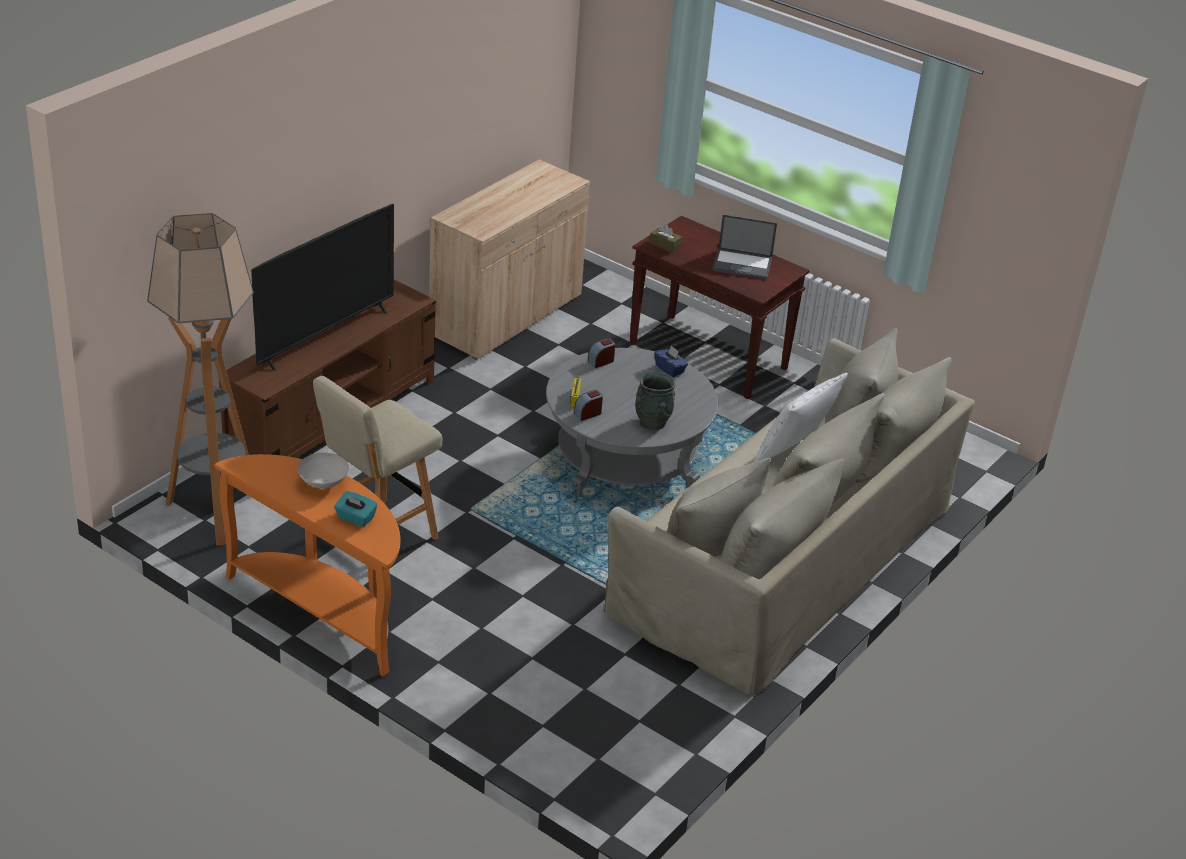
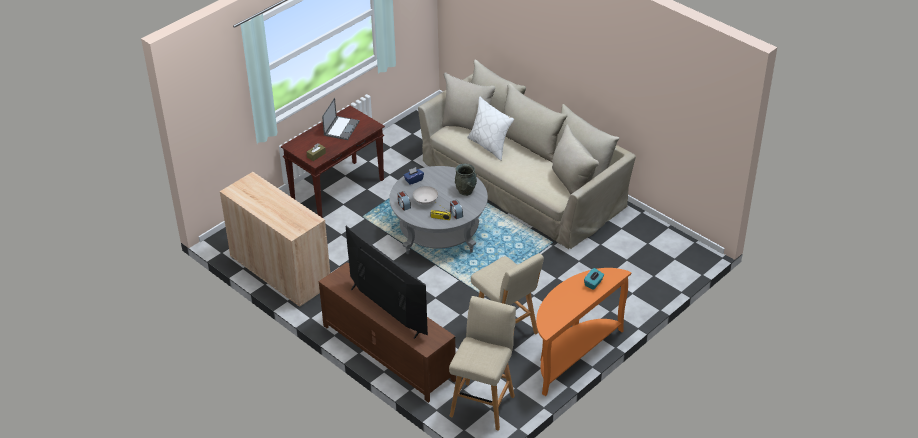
camera: 80 degrees left, 5 degrees up
floor lamp [147,213,254,546] -> beige stool [449,296,516,431]
white bowl [297,453,349,489] -> white bowl moved to [413,186,438,205]

